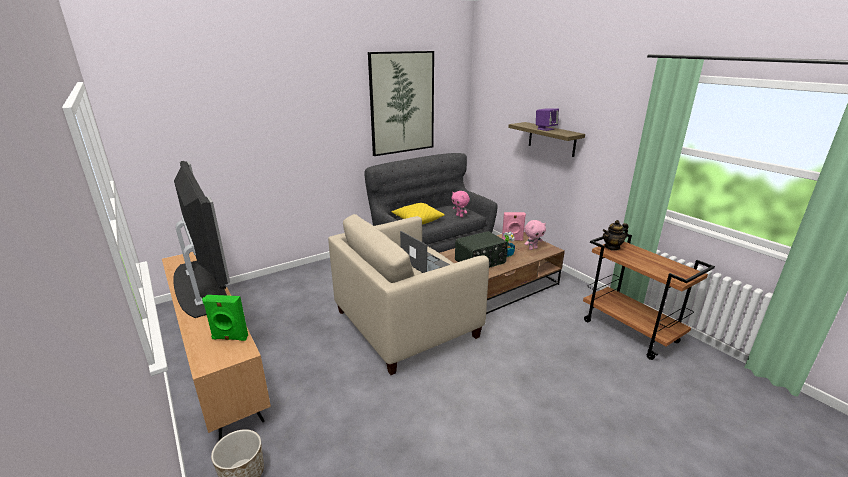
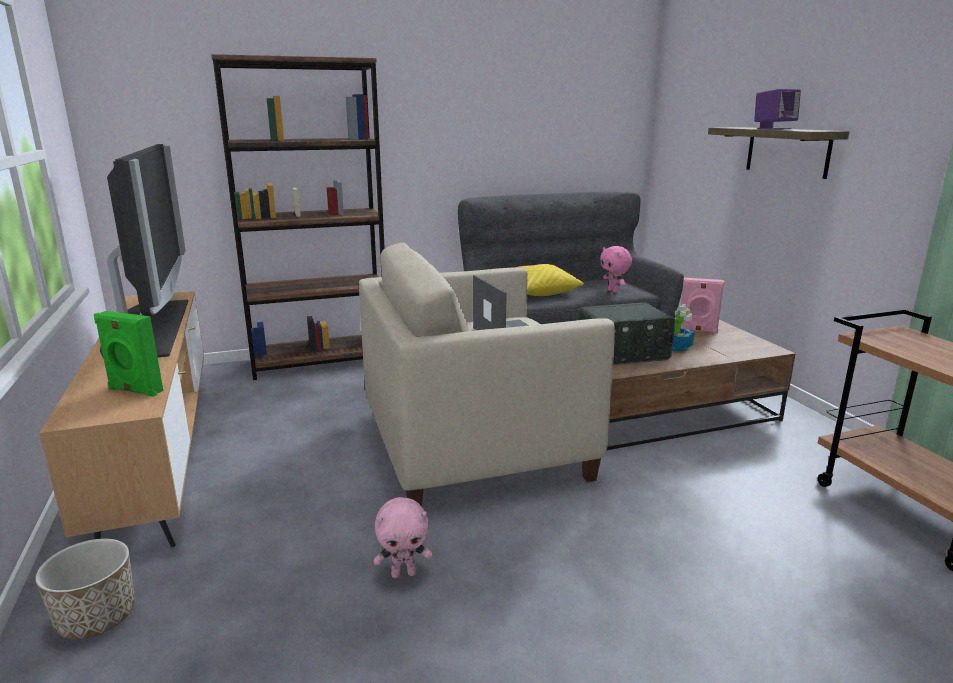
camera: 15 degrees right, 5 degrees down
picture [368,51,434,156] -> none
pink plush toy [524,220,546,250] -> pink plush toy moved to [374,497,432,578]
teapot [603,220,629,251] -> none
none -> brown bookcase [211,54,385,380]

